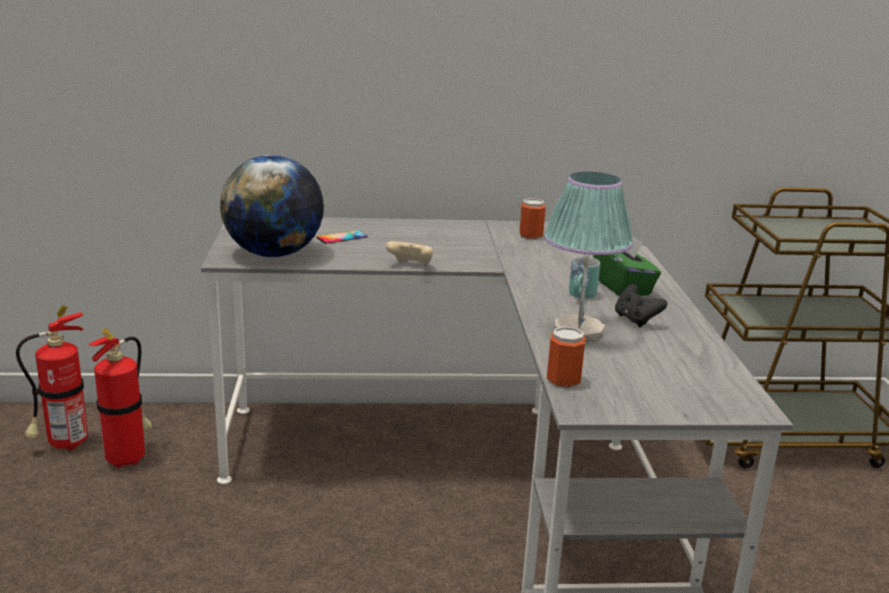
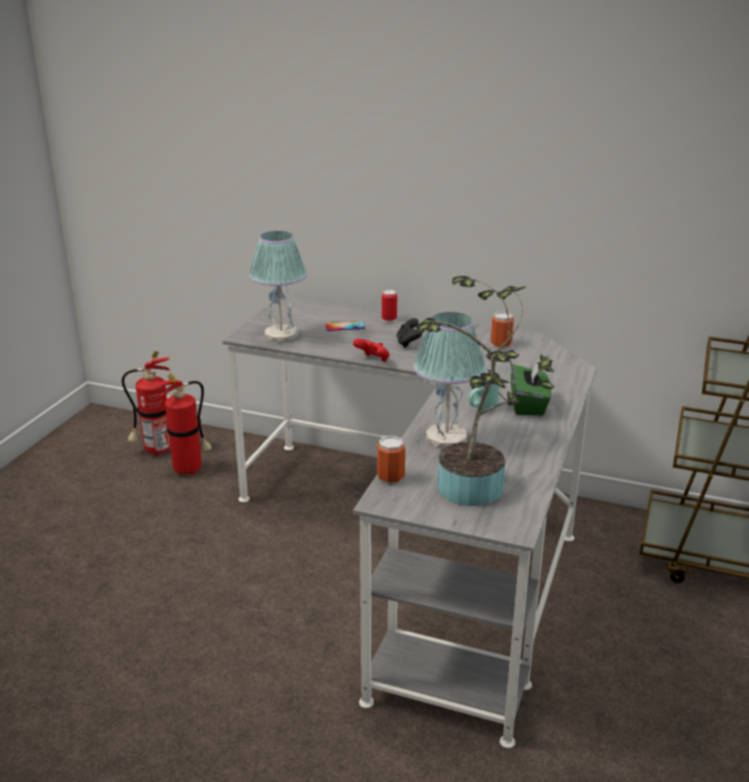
camera: 25 degrees right, 5 degrees up
globe [220,155,324,257] -> table lamp [249,231,307,343]
beige game controller [386,241,433,266] -> red game controller [353,339,390,362]
black game controller [615,284,667,327] -> black game controller moved to [397,318,422,348]
none -> can [382,290,397,323]
none -> potted plant [415,276,555,506]

